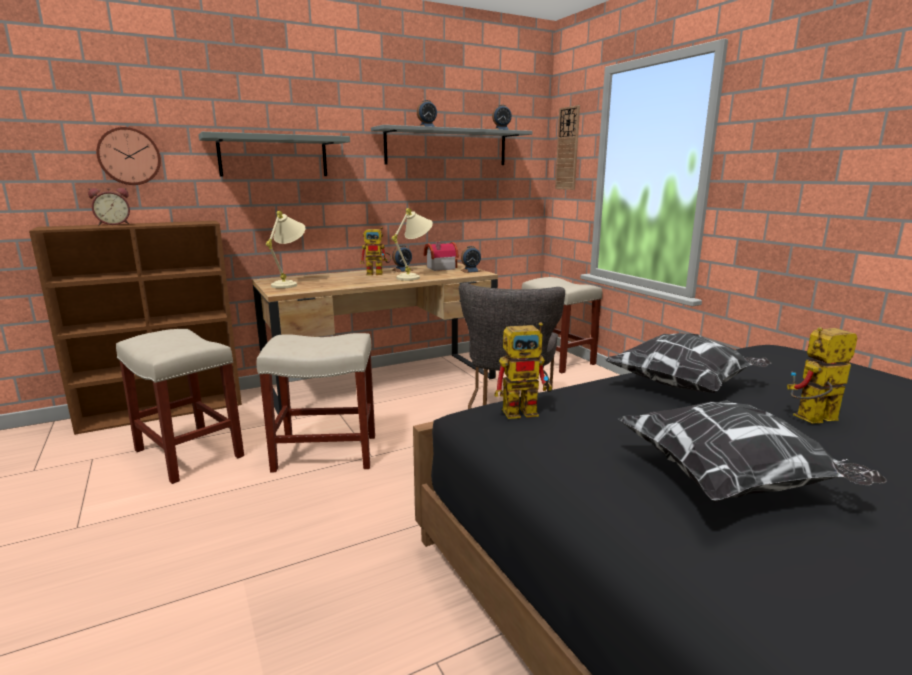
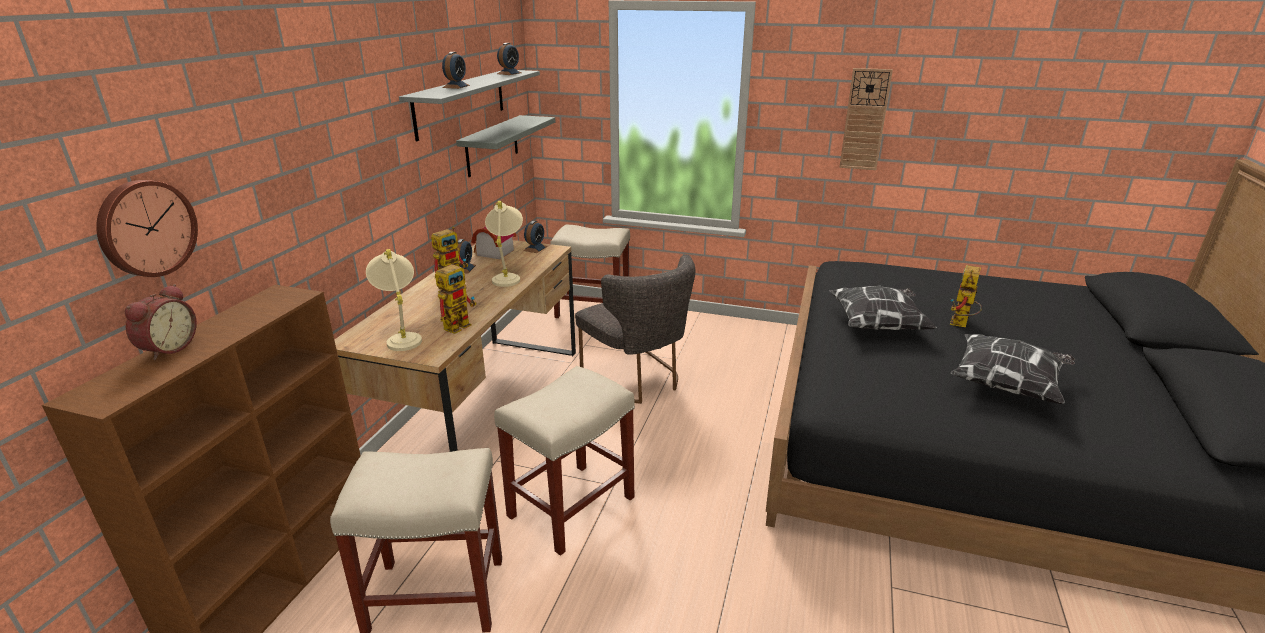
camera: 45 degrees left, 10 degrees up
grey shelf [199,132,350,176] -> grey shelf moved to [456,115,555,177]
toy robot [494,322,552,419] -> toy robot moved to [435,261,477,334]
wall clock [555,105,580,190] -> wall clock moved to [839,68,893,170]

